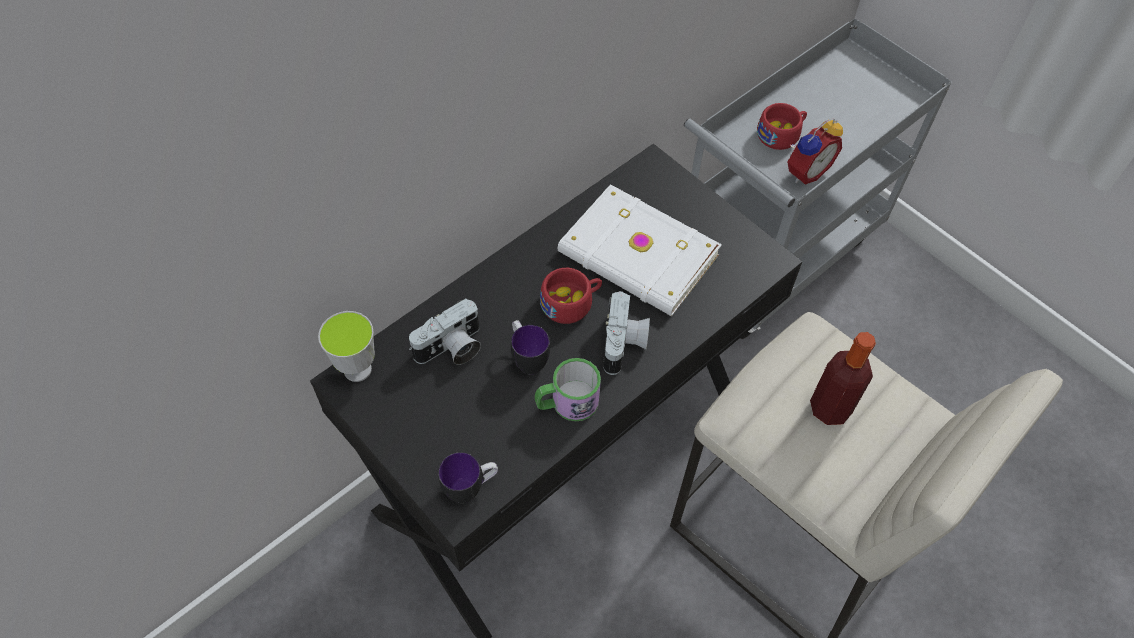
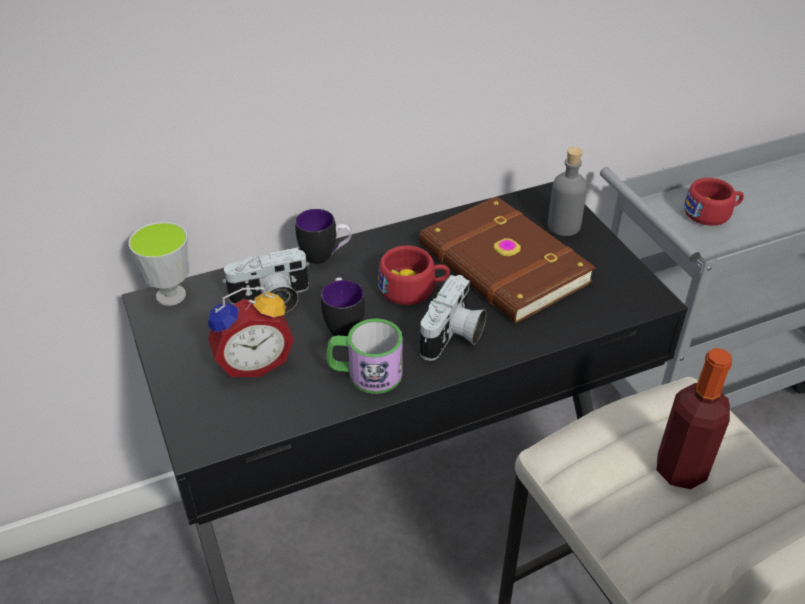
camera: 20 degrees right, 15 degrees down
mug [438,452,498,503] -> mug moved to [295,209,352,264]
white book [558,184,722,316] -> brown book [419,196,596,323]
alarm clock [787,118,843,185] -> alarm clock moved to [208,287,294,377]
none -> grey bottle [548,147,587,236]

